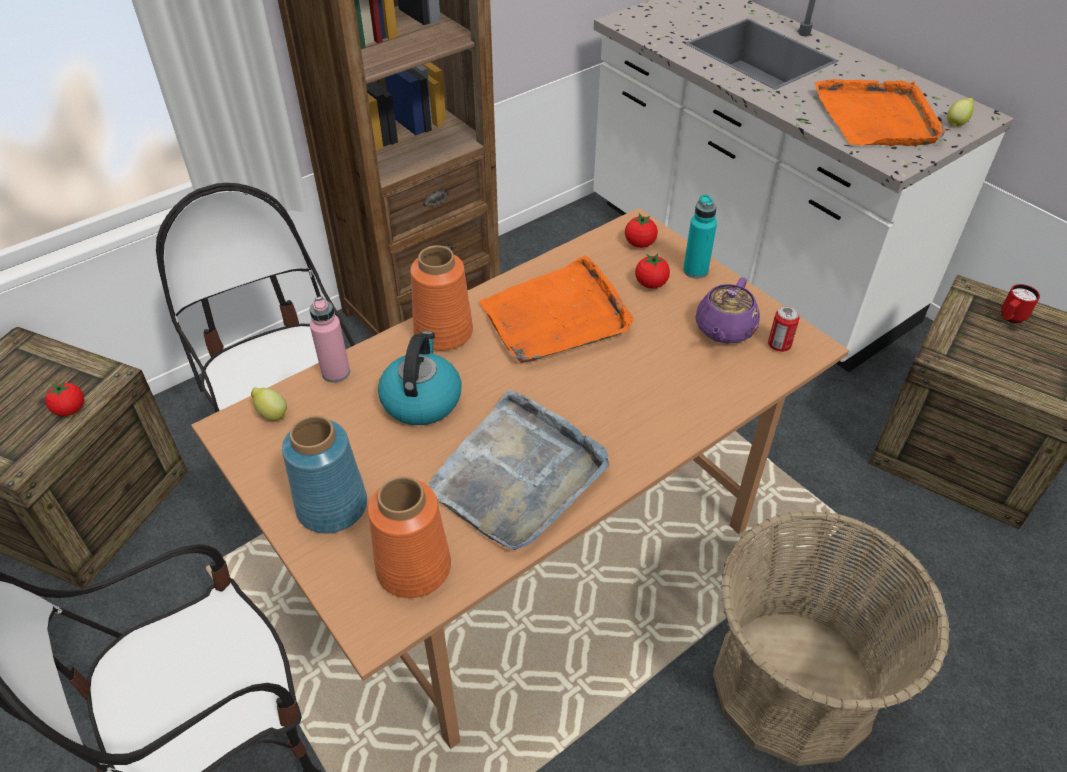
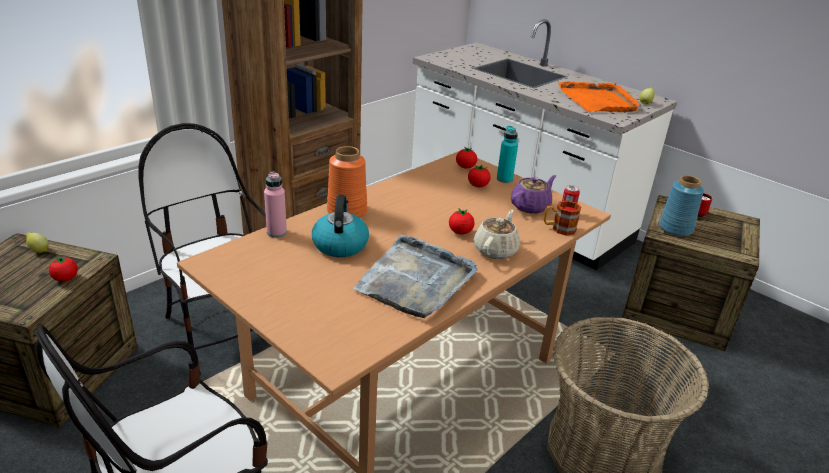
camera: 10 degrees left, 15 degrees down
lemon [251,387,287,421] -> lemon moved to [25,233,49,253]
blue vase [282,415,367,533] -> blue vase moved to [659,175,704,236]
orange vase [368,476,451,598] -> none
orange tray [479,255,634,363] -> none
purple teapot [696,277,760,344] -> purple teapot turned 150 degrees counterclockwise [511,175,556,214]
none -> tomato [449,208,475,235]
none -> beige teapot [473,209,520,259]
none -> mug [544,200,582,236]

